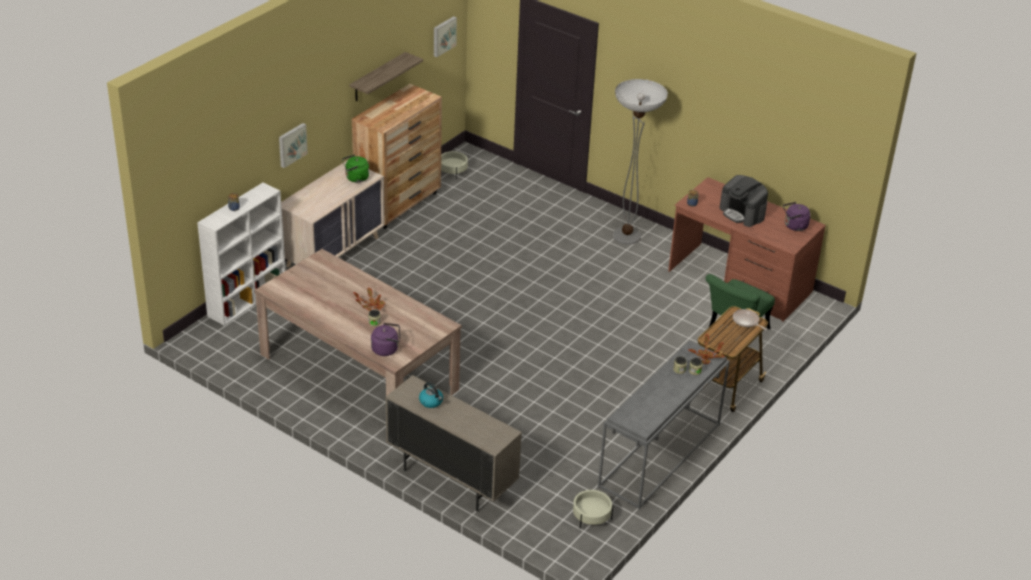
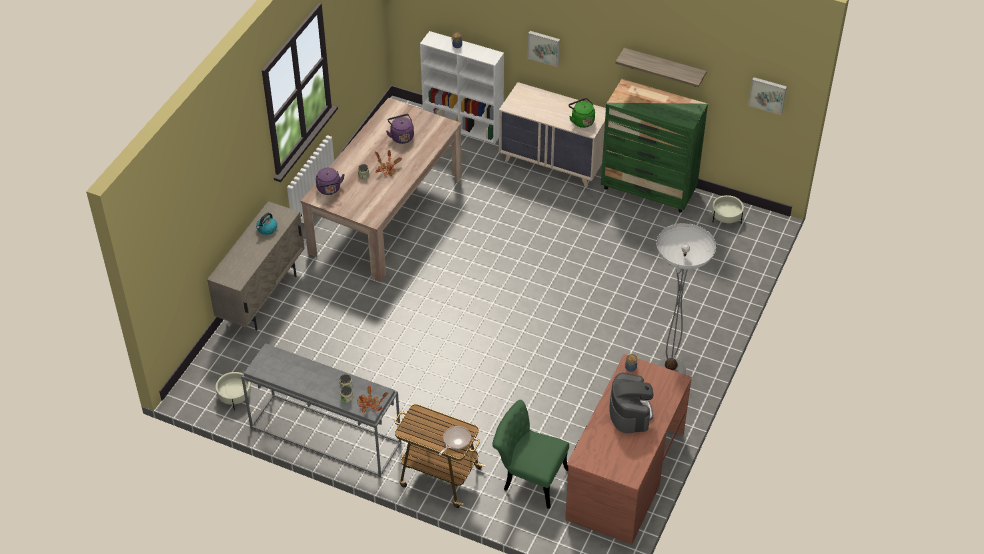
camera: 80 degrees right, 10 degrees up
brown dresser [352,84,442,229] -> green dresser [601,79,708,213]
coffee machine [720,175,768,227] -> coffee machine turned 135 degrees clockwise [609,373,653,433]
purple kettle [783,202,811,231] -> purple kettle moved to [386,114,414,144]

